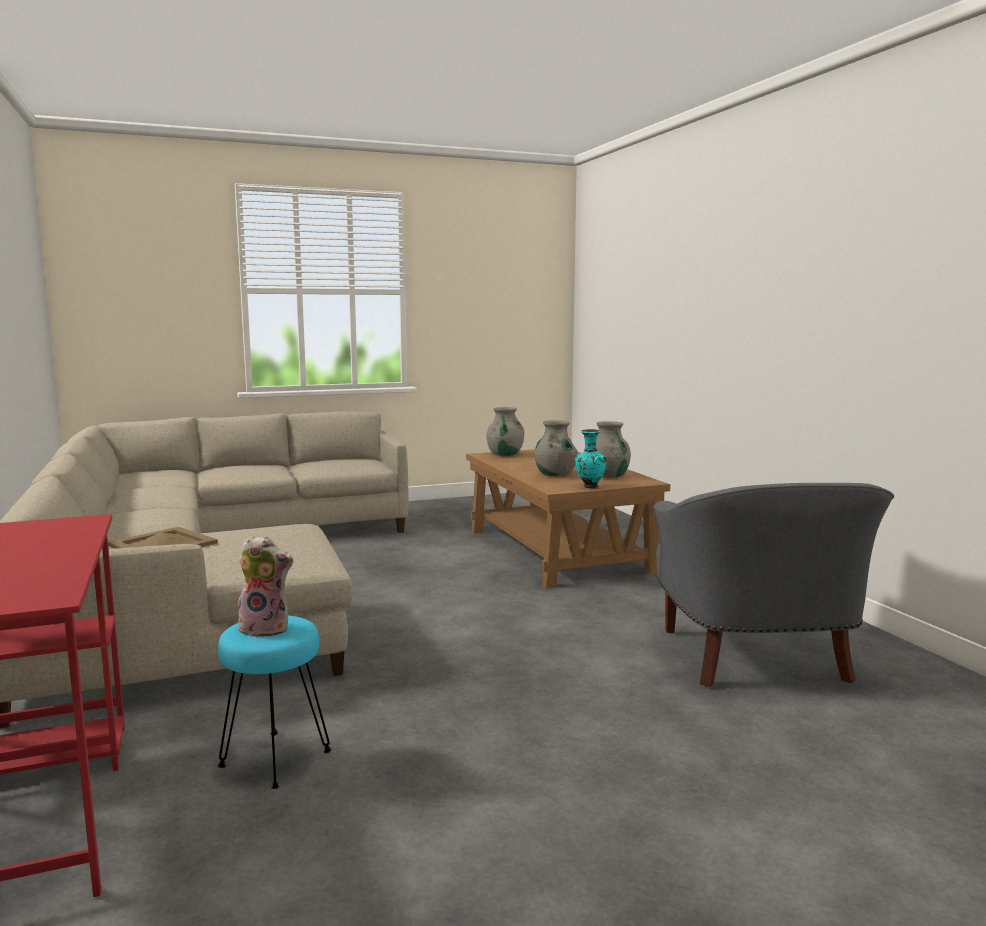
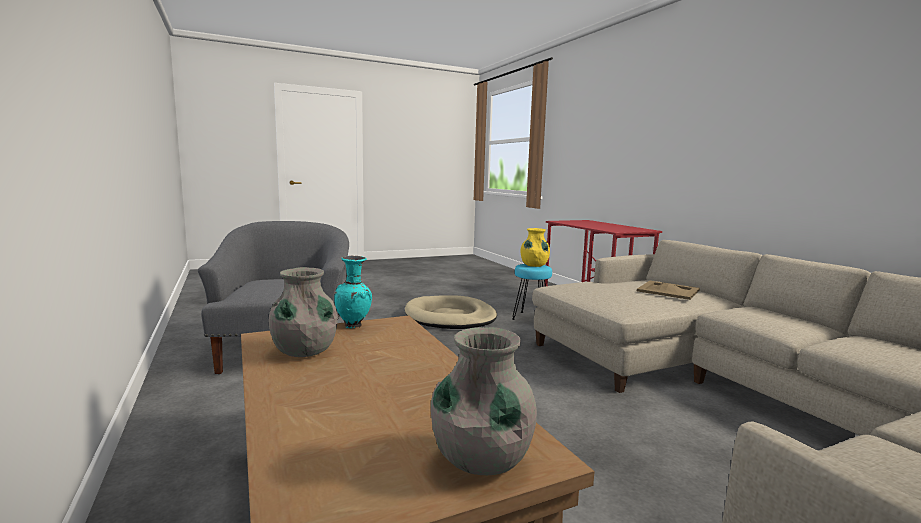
camera: 175 degrees right, 0 degrees up
plush toy [238,535,293,637] -> yellow vase [521,228,550,267]
grey vase [535,420,578,476] -> none
none -> beige dog bed [405,295,497,329]

